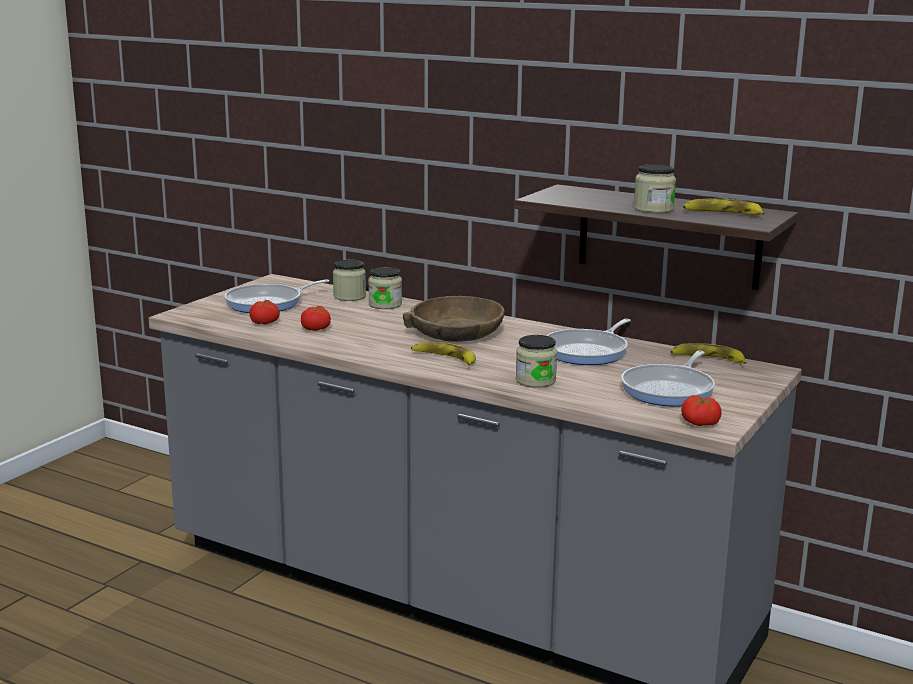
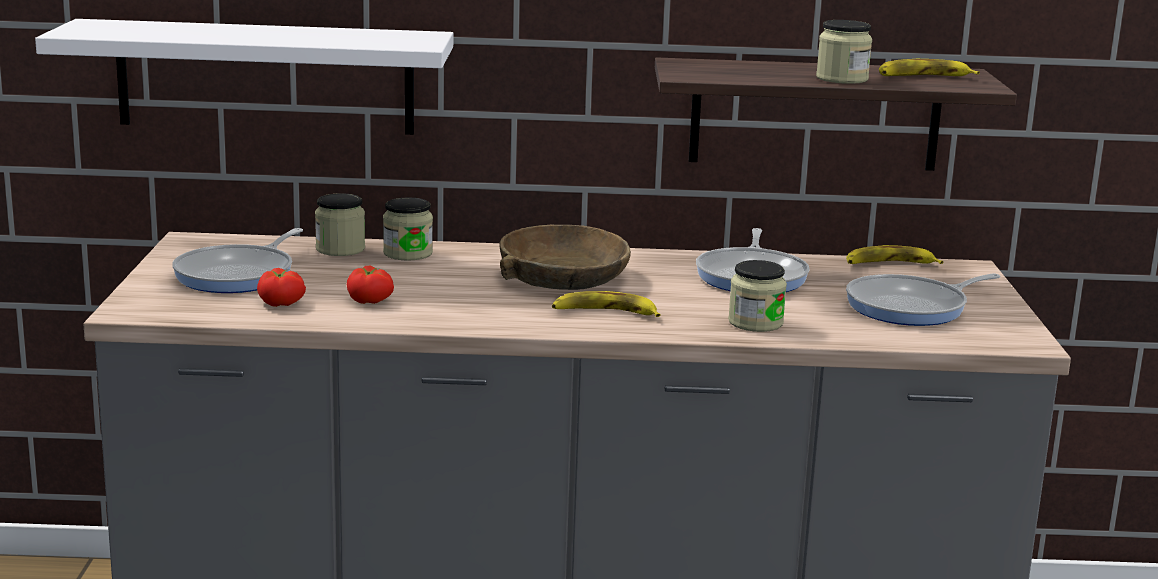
camera: 30 degrees left, 0 degrees up
frying pan [621,351,715,407] -> frying pan turned 60 degrees clockwise [846,273,1001,326]
tomato [681,395,722,426] -> none
none -> white shelf [35,19,453,135]

